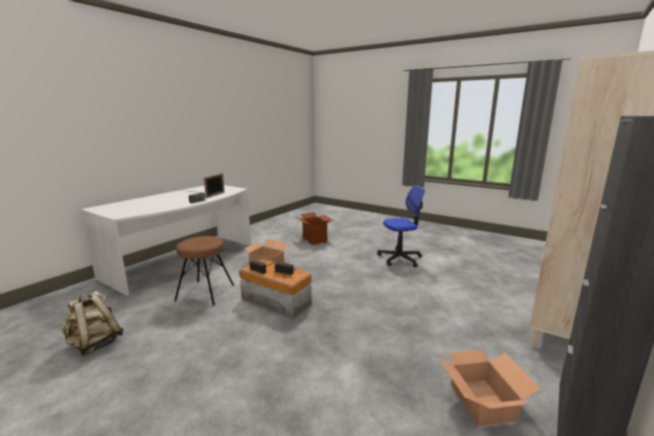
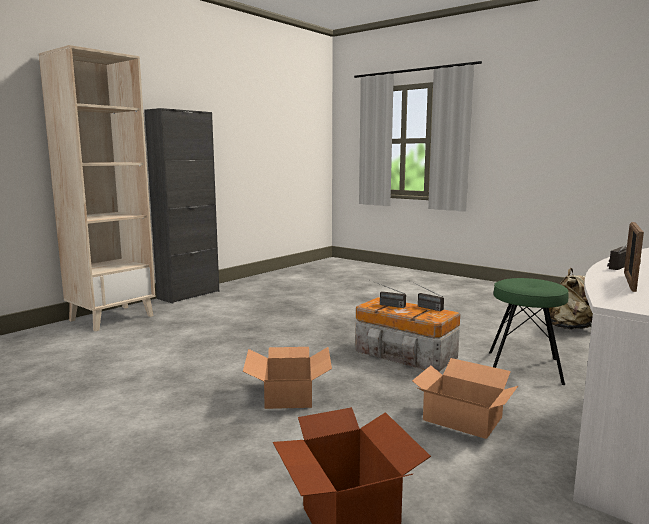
camera: 175 degrees left, 5 degrees down
brown stool [174,236,234,306] -> green stool [489,278,569,385]
office chair [377,186,425,267] -> none
cardboard box [439,350,541,426] -> cardboard box moved to [243,347,332,409]

